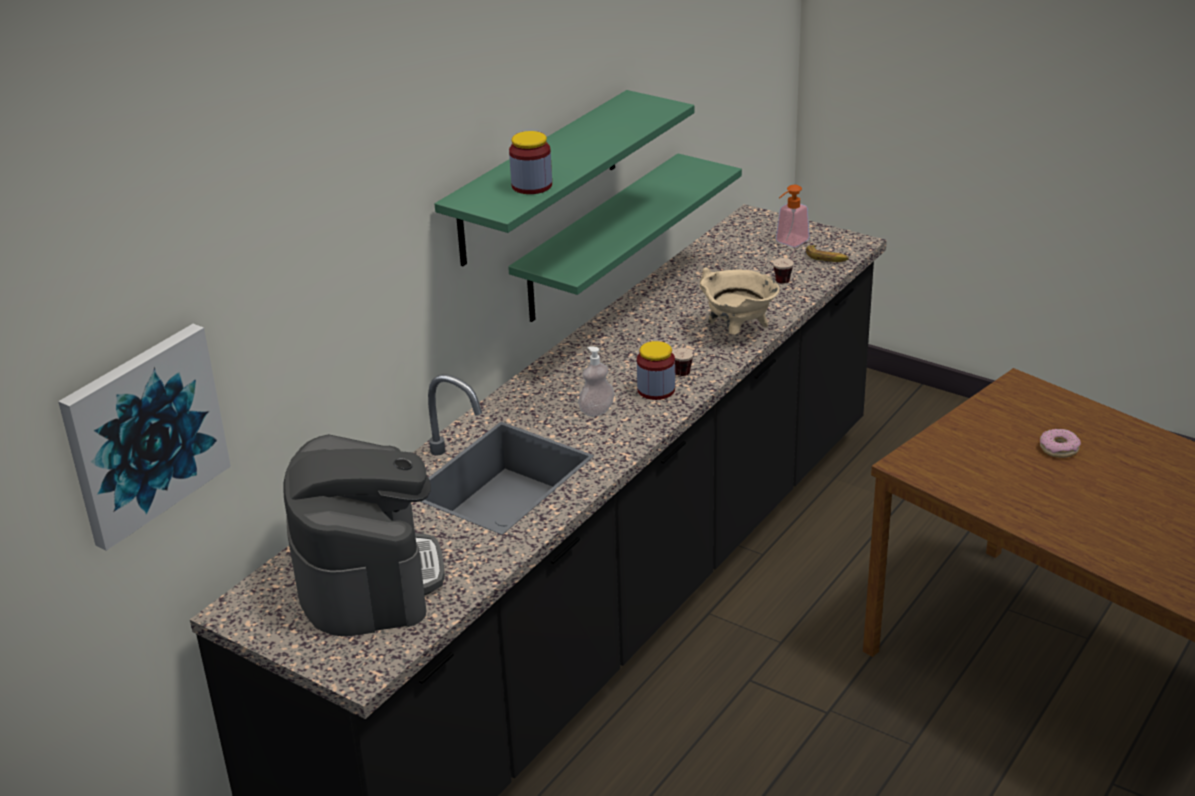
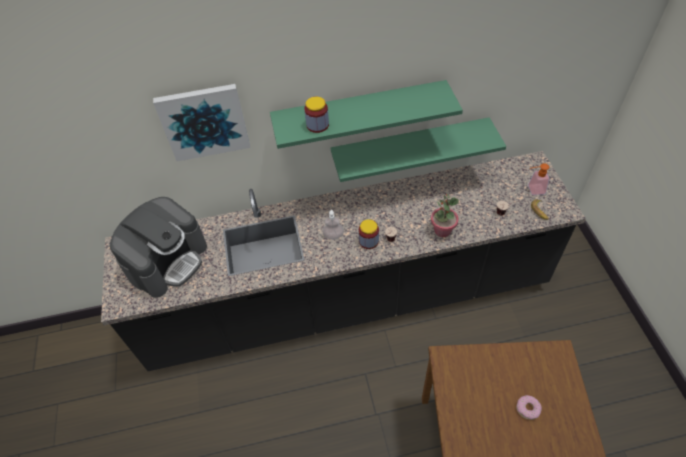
camera: 45 degrees right, 20 degrees up
picture [58,324,231,551] -> picture moved to [153,84,251,161]
beige cooking pot [700,267,780,335] -> potted plant [431,194,459,237]

